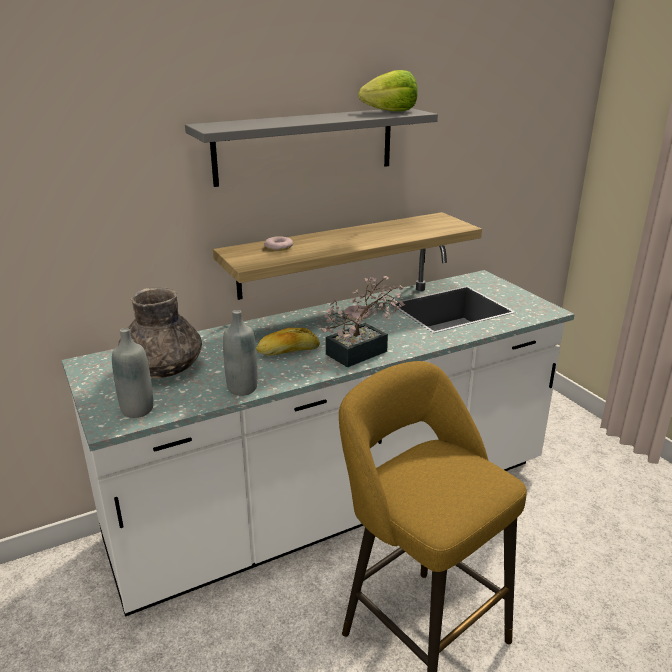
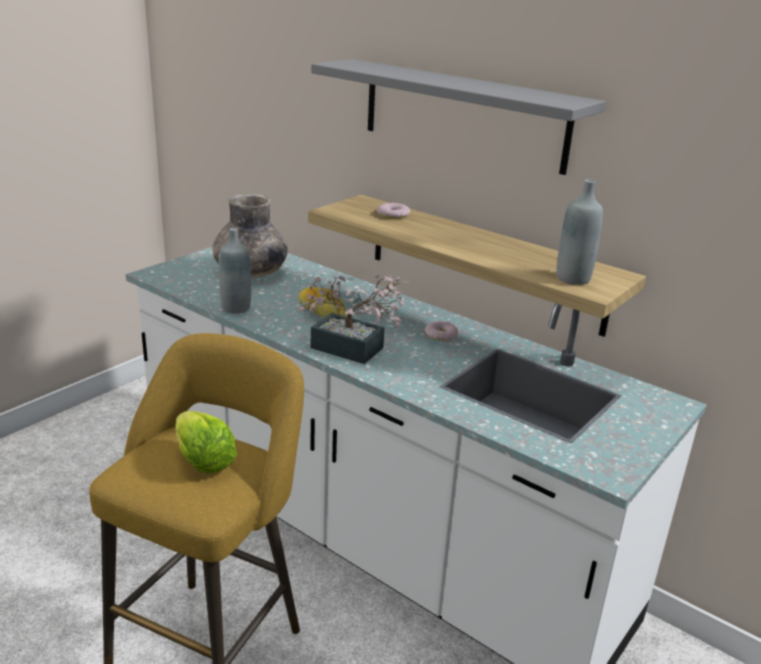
camera: 65 degrees right, 0 degrees up
grey bottle [112,328,153,418] -> grey bottle moved to [557,179,603,285]
lettuce [358,70,418,111] -> lettuce moved to [175,411,237,473]

